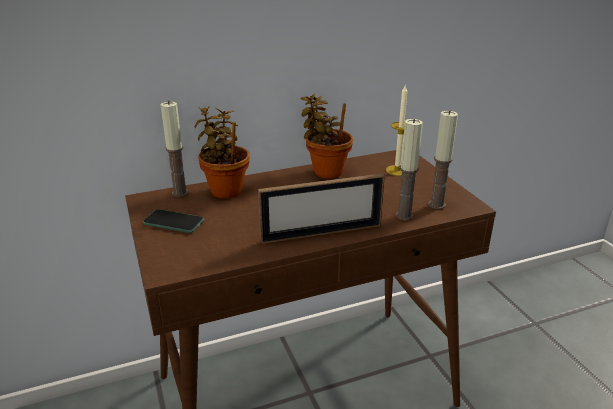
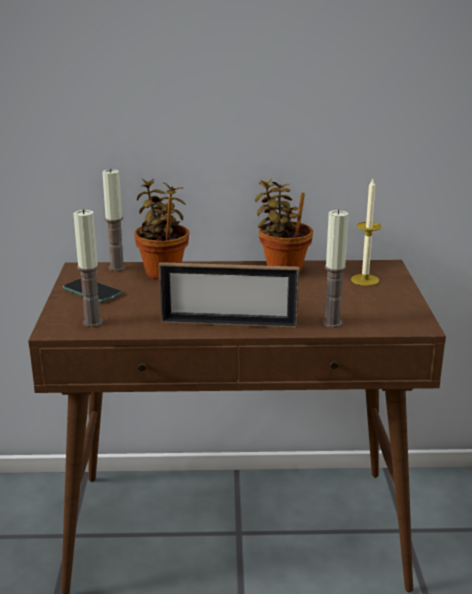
camera: 20 degrees right, 5 degrees down
candle [429,110,458,209] -> candle moved to [73,209,103,327]

